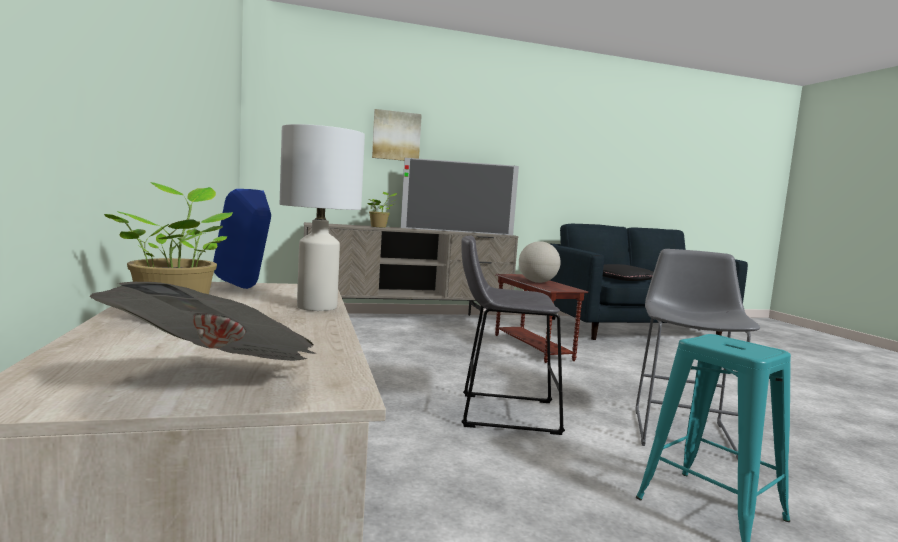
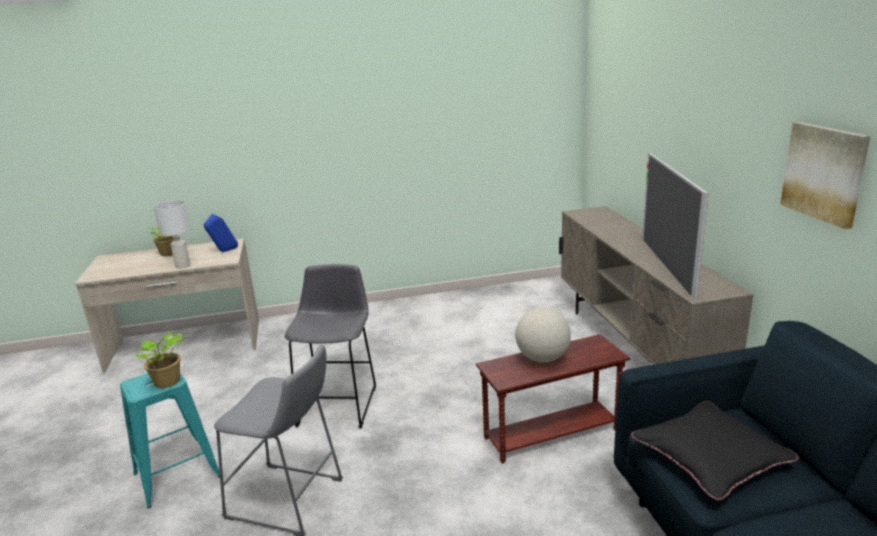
camera: 95 degrees right, 15 degrees up
newspaper [90,282,316,361] -> none
potted plant [368,192,397,228] -> potted plant moved to [136,332,186,388]
picture [372,109,422,161] -> picture moved to [780,122,871,229]

